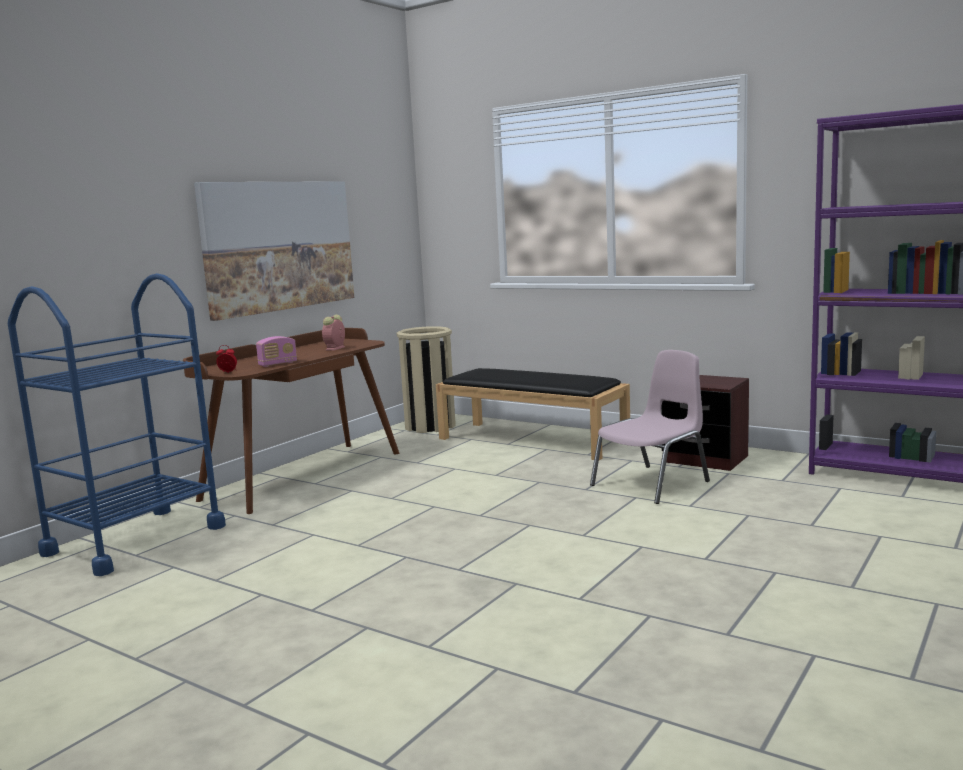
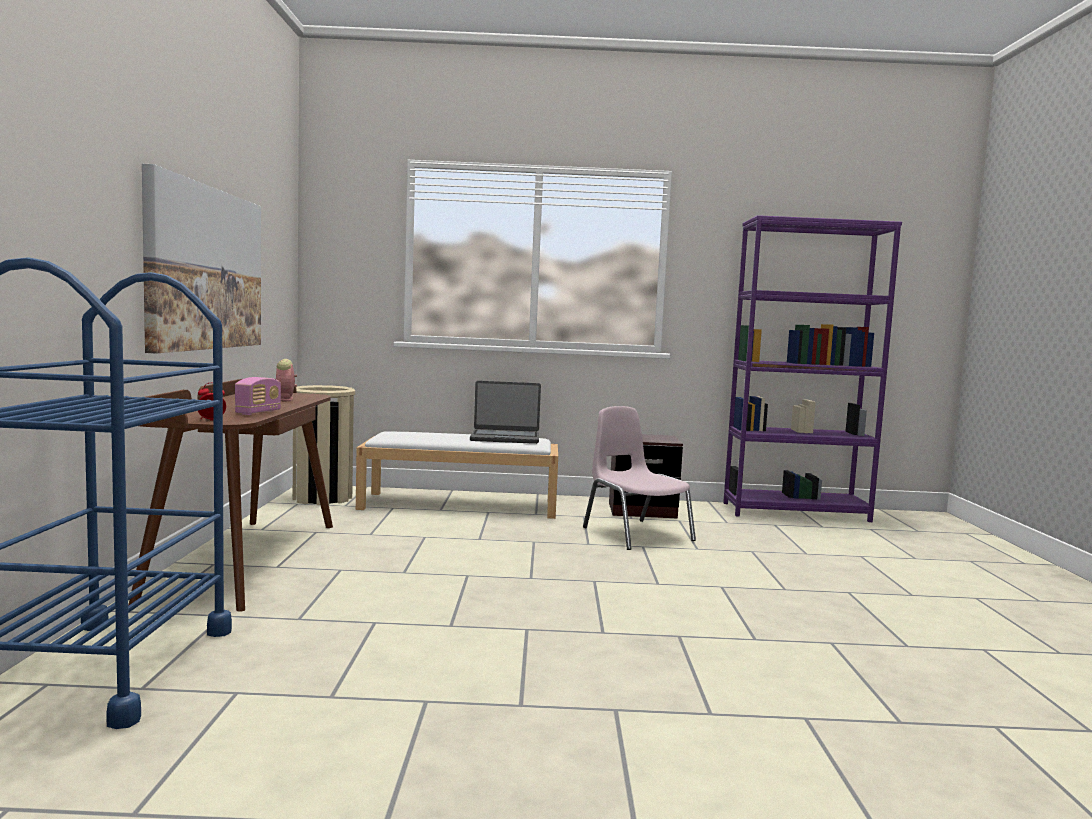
camera: 35 degrees left, 5 degrees down
black bench [436,368,630,460] -> white bench [356,431,558,519]
pink chair [590,350,710,504] -> pink chair turned 45 degrees counterclockwise [583,406,696,550]
none -> laptop [470,381,541,444]

